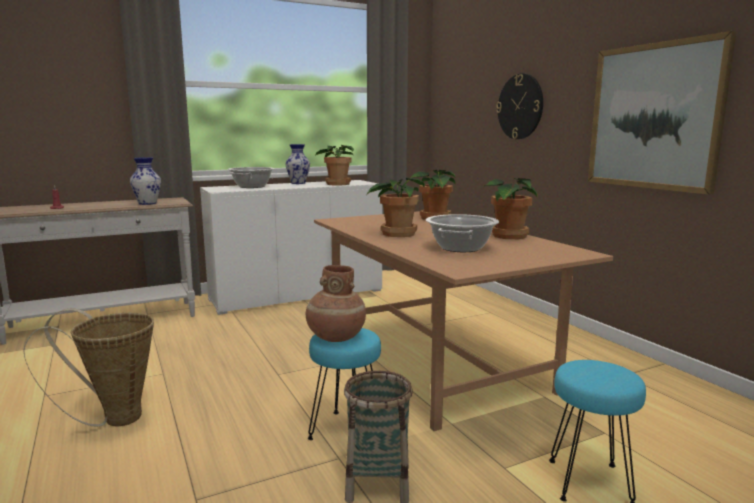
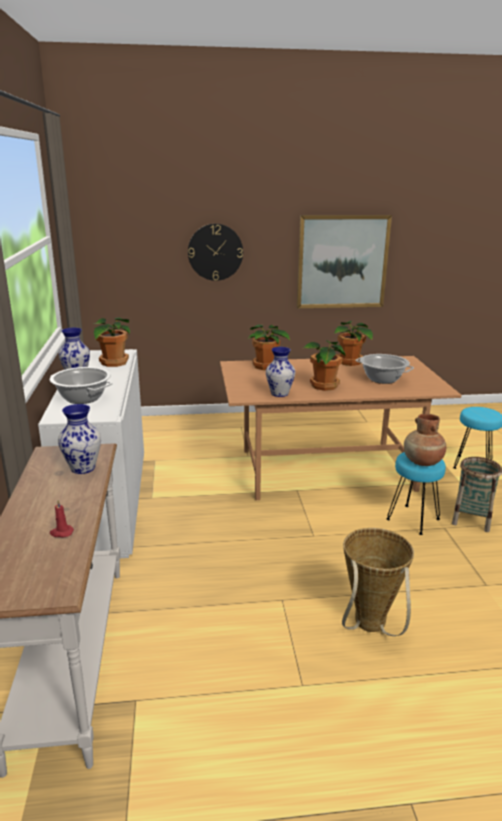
camera: 70 degrees left, 10 degrees up
none -> vase [266,347,295,397]

